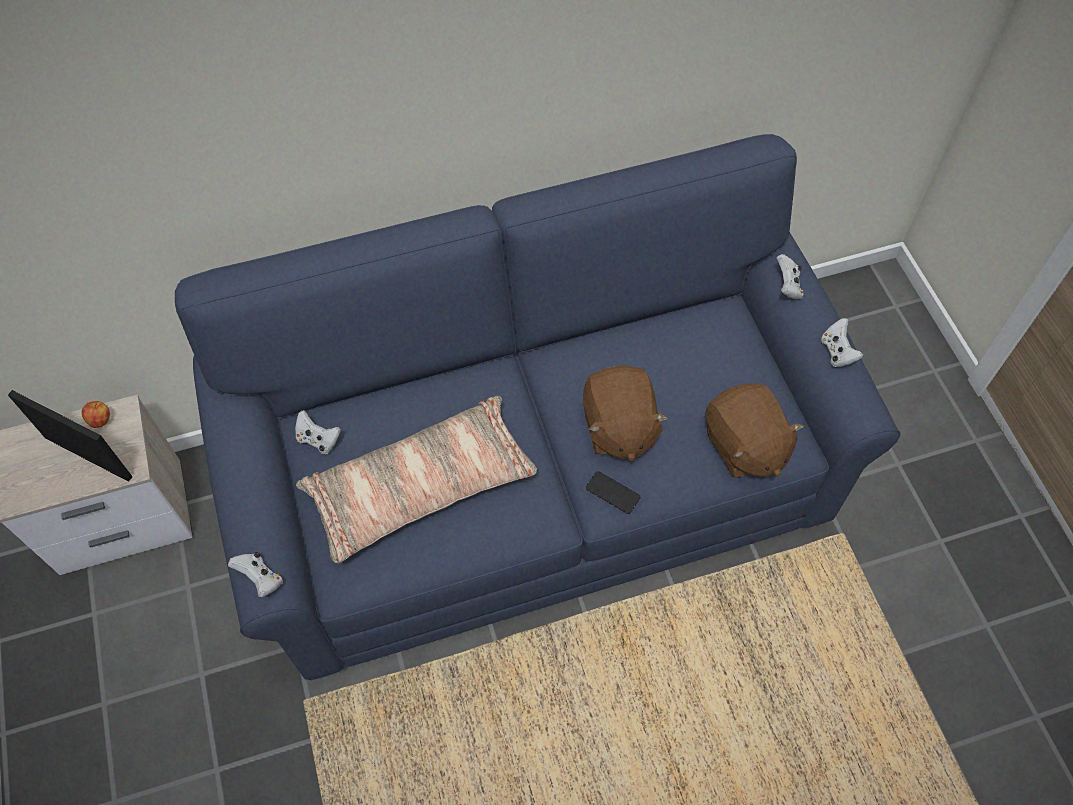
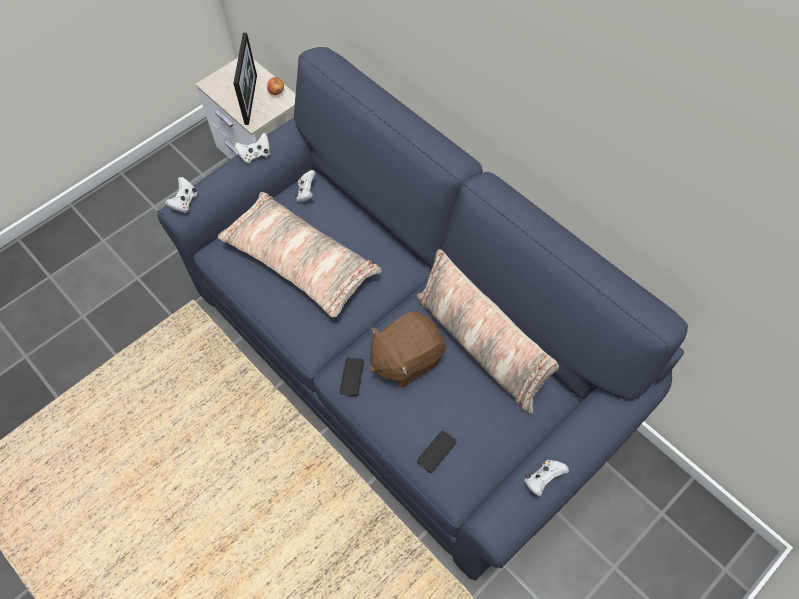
camera: 65 degrees right, 0 degrees up
brown plush toy [706,383,804,478] -> phone [417,431,457,473]
white game controller [777,254,803,299] -> white game controller moved to [234,133,270,163]
none -> pillow [417,249,559,414]

